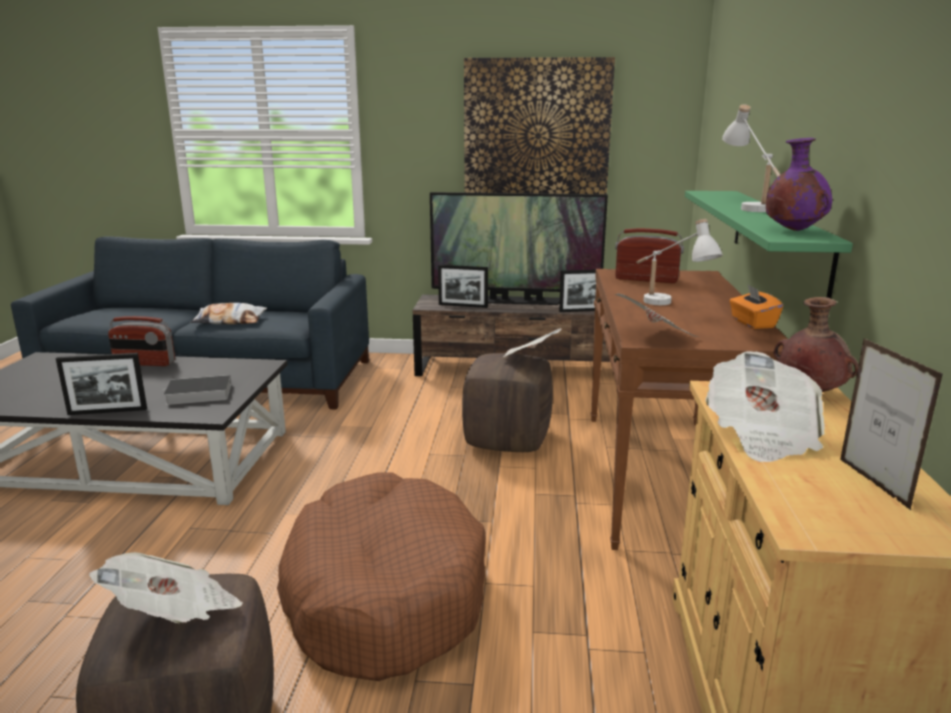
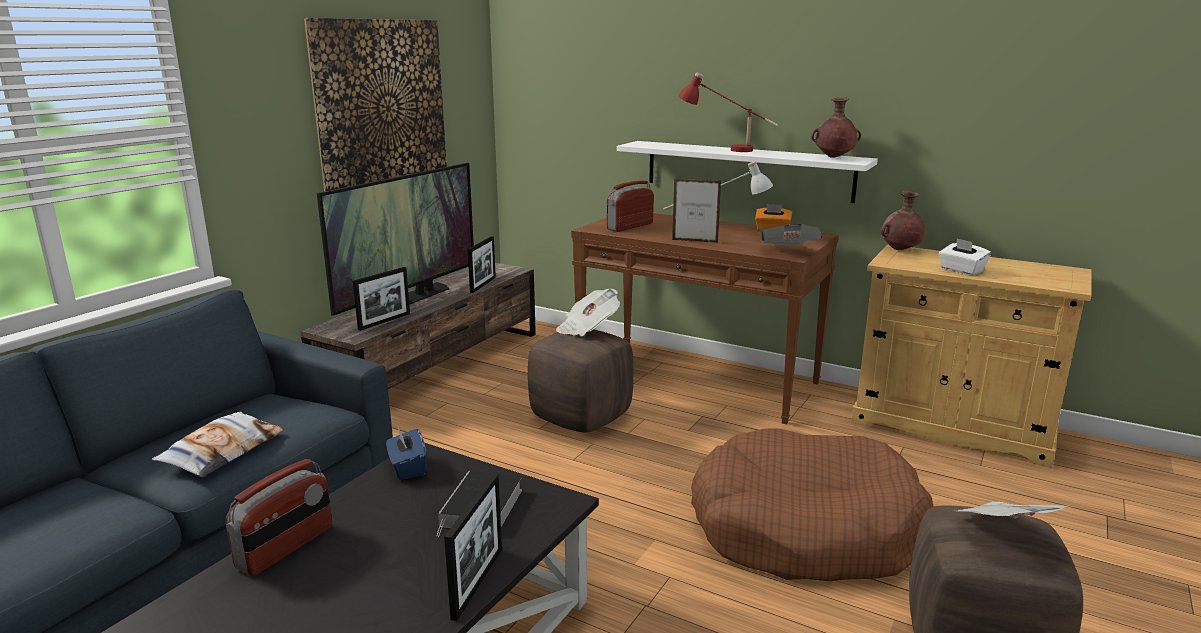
camera: 65 degrees left, 0 degrees up
green shelf [685,191,853,298] -> white shelf [617,141,878,203]
newspaper [705,351,825,462] -> white tissue box [939,238,991,275]
white table lamp [722,104,780,212] -> red table lamp [678,72,779,152]
purple vase [766,138,832,231] -> brown vase [811,97,861,158]
picture frame [840,338,943,510] -> picture frame moved to [672,178,721,243]
none -> blue tissue box [386,427,427,480]

